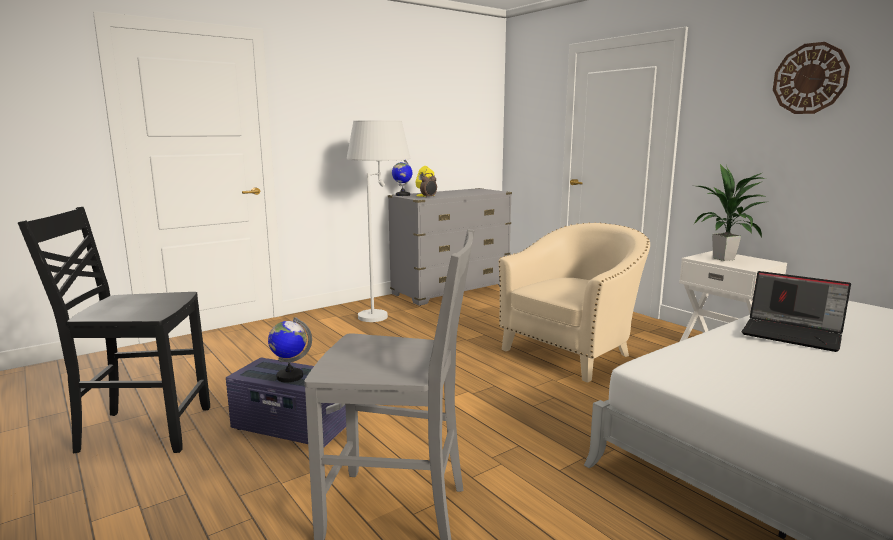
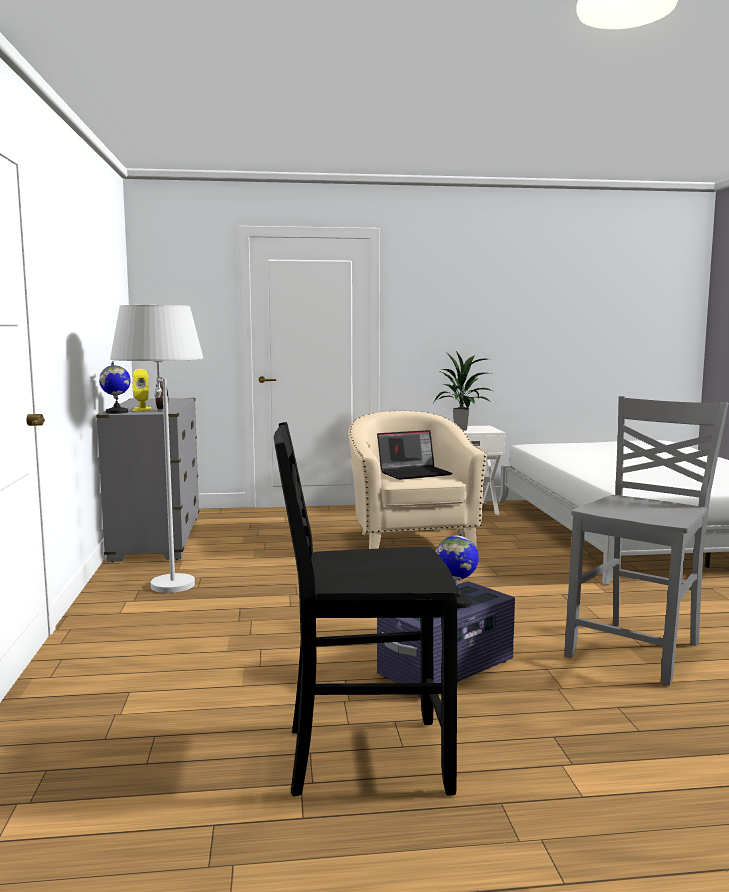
camera: 60 degrees left, 5 degrees down
black chair [18,207,210,453] -> black chair turned 60 degrees clockwise [274,422,457,797]
laptop [741,271,851,352] -> laptop moved to [377,430,452,480]
wall clock [773,42,850,114] -> none

